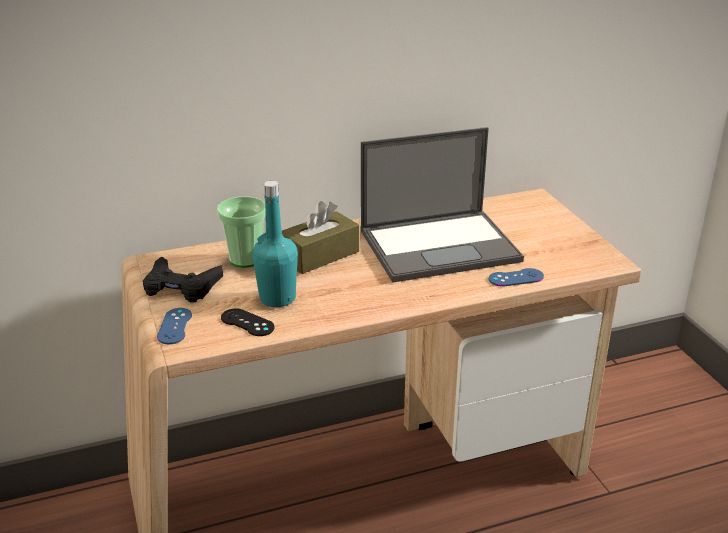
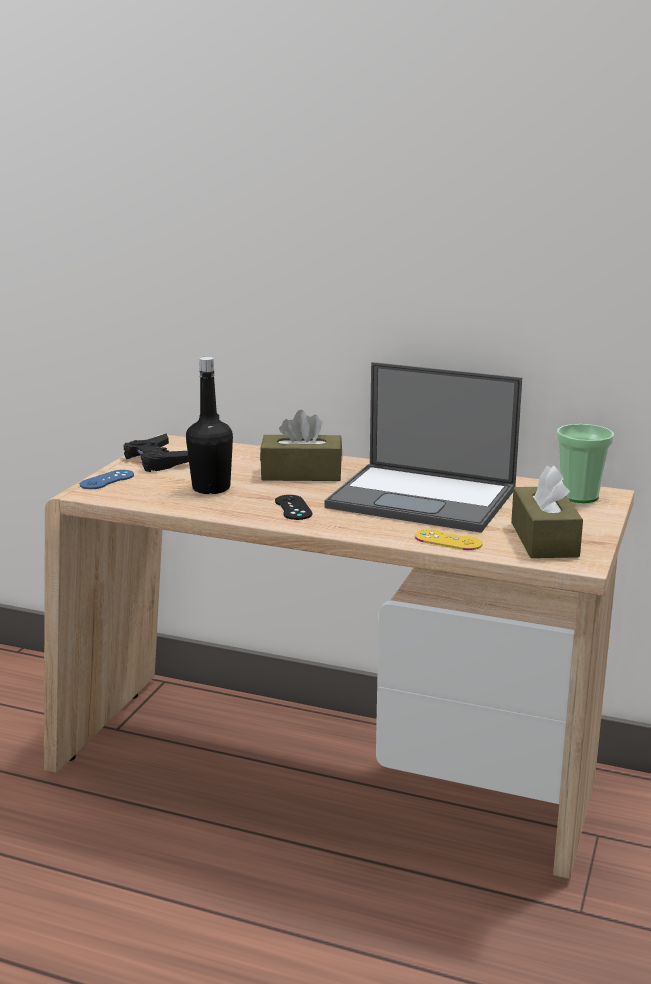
camera: 40 degrees right, 10 degrees down
cup [217,196,266,268] -> cup moved to [557,424,614,503]
black game controller [221,308,275,336] -> black game controller moved to [275,495,312,520]
turquoise bottle [252,181,298,307] -> black bottle [186,357,233,494]
blue game controller [489,268,544,287] -> yellow game controller [415,529,483,550]
none -> brown tissue box [511,465,583,558]

